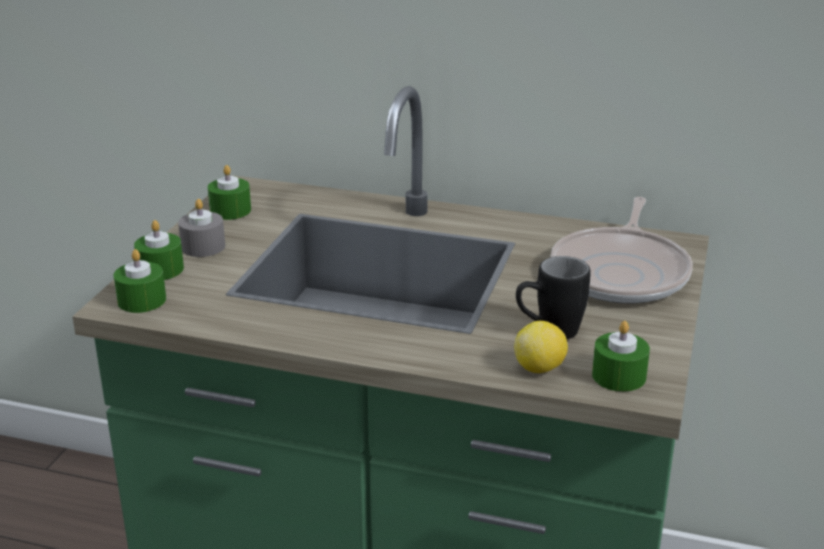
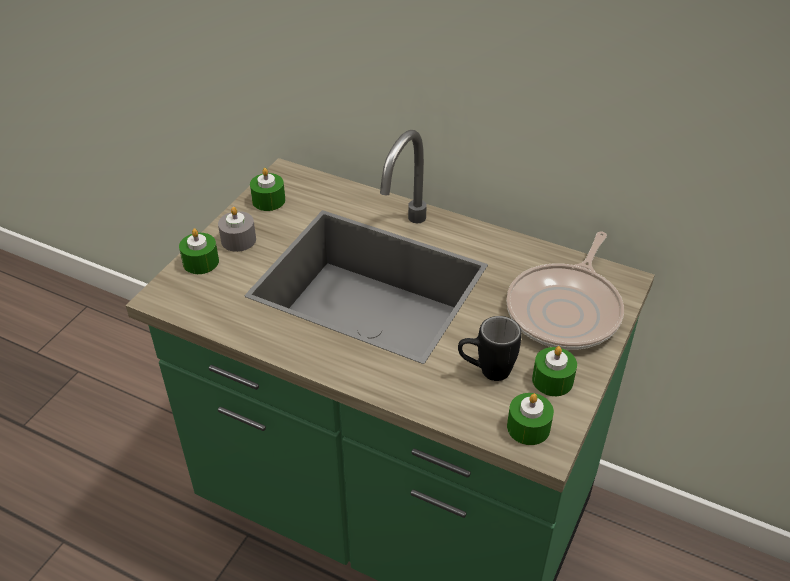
camera: 10 degrees right, 15 degrees up
green candle [113,249,166,313] -> green candle moved to [532,346,577,396]
lemon [514,321,568,373] -> none

